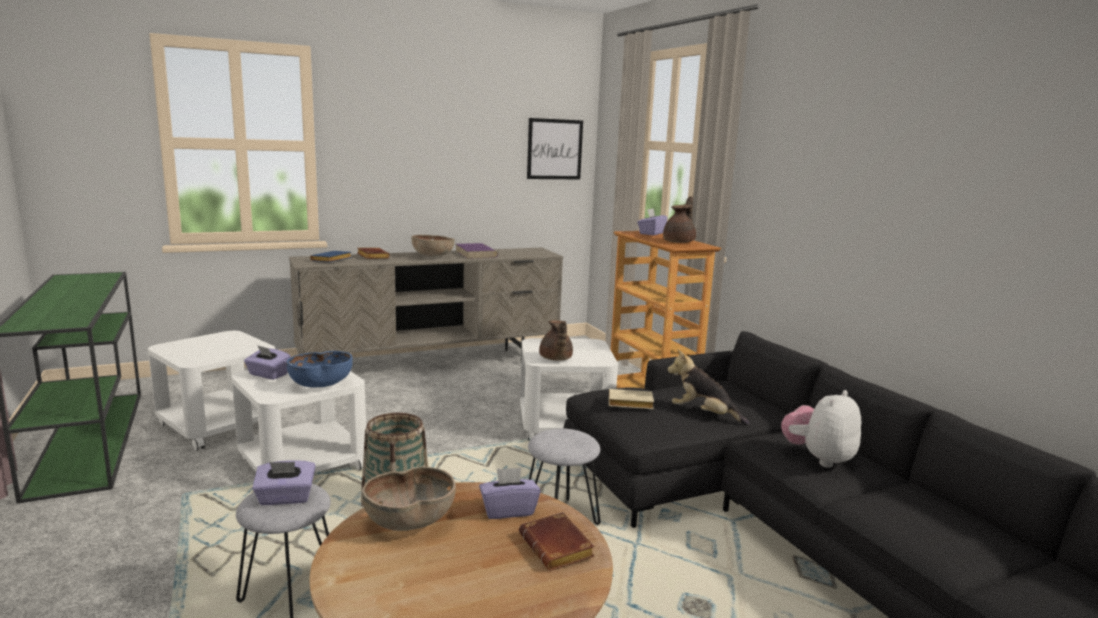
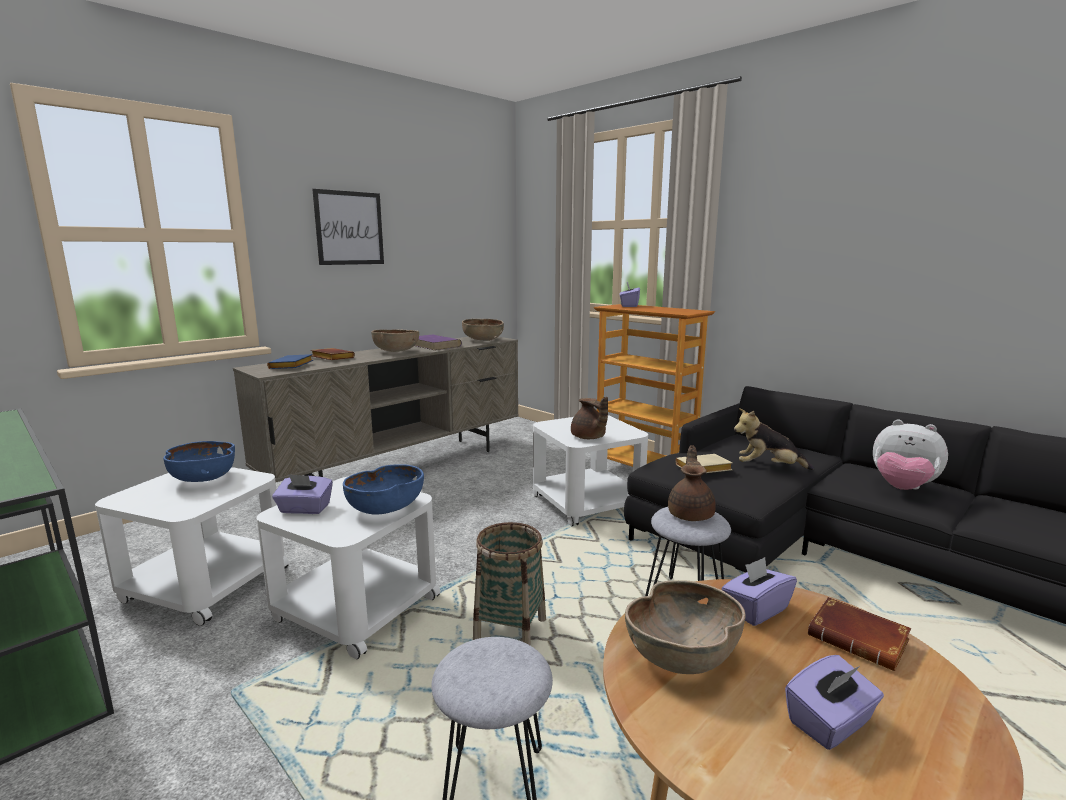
camera: 20 degrees left, 0 degrees up
purple tissue box [252,460,316,505] -> purple tissue box moved to [785,655,884,750]
picture [527,118,583,179] -> picture moved to [312,189,384,265]
brown teapot [663,196,696,243] -> brown teapot moved to [668,445,716,521]
plush toy [781,390,861,468] -> plush toy turned 75 degrees counterclockwise [873,420,948,490]
none -> blue bowl [163,441,235,482]
none -> brown bowl [462,319,504,341]

